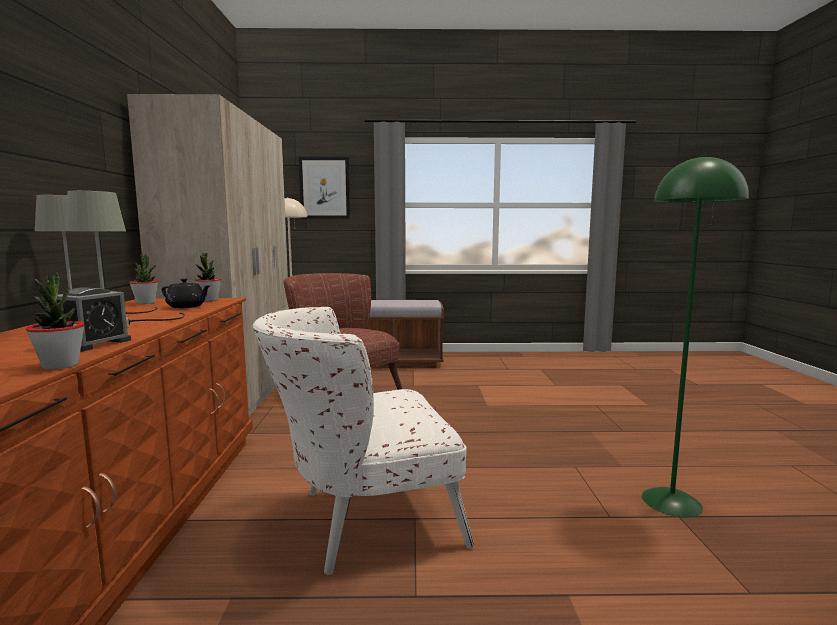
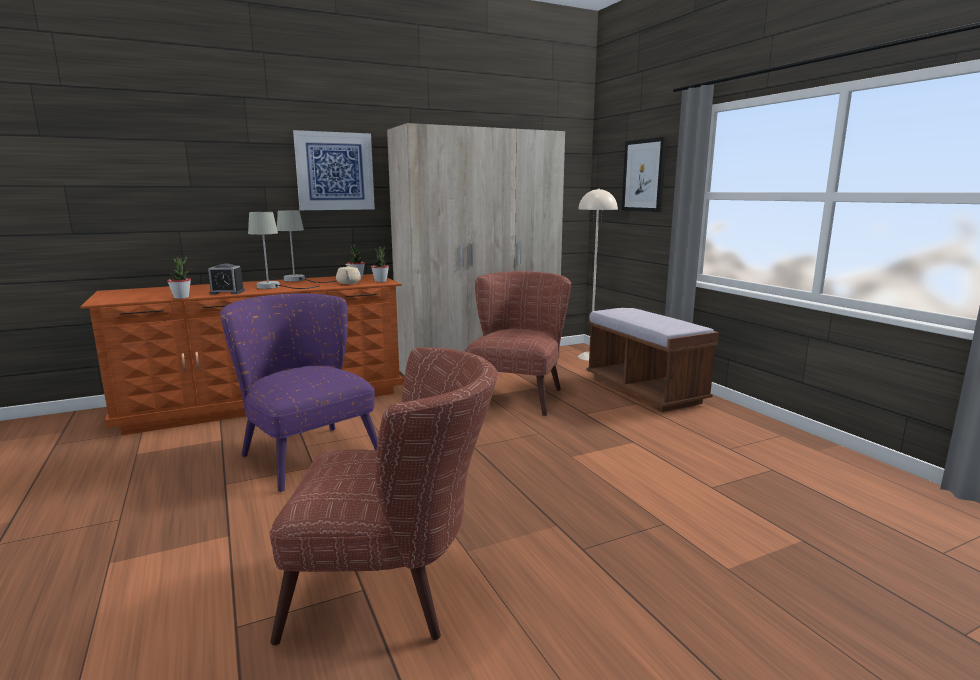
camera: 65 degrees right, 5 degrees up
black teapot [162,278,211,308] -> beige teapot [336,264,361,284]
white armchair [253,307,474,575] -> purple armchair [220,293,378,492]
green floor lamp [642,155,749,517] -> brown armchair [269,347,498,645]
none -> picture [293,130,375,210]

